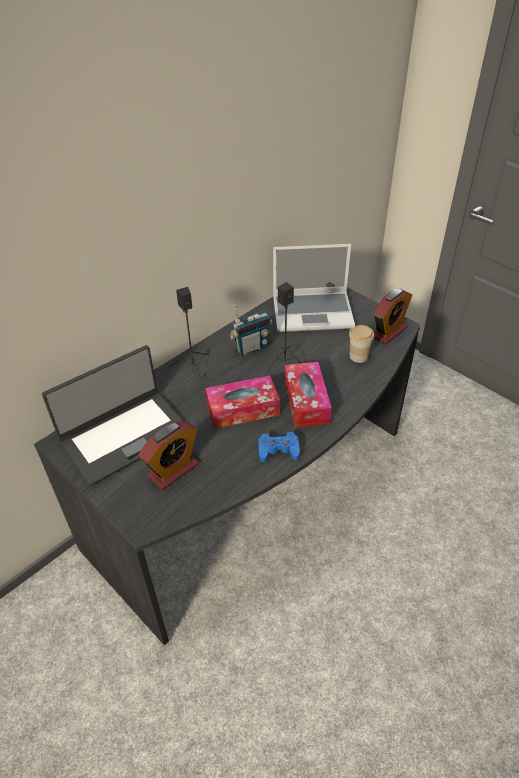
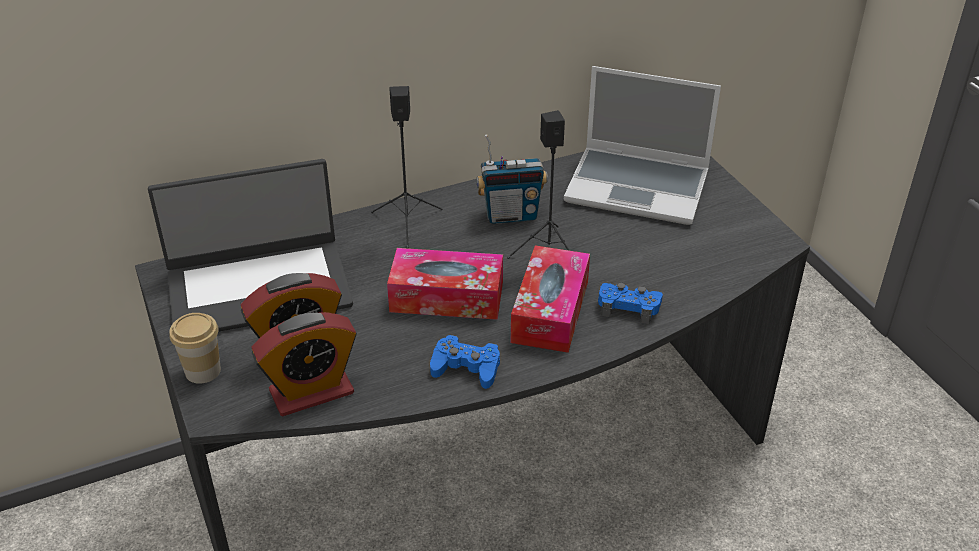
camera: 20 degrees right, 5 degrees down
cup [349,325,374,363] -> cup moved to [169,313,221,384]
alarm clock [374,288,412,345] -> alarm clock moved to [252,312,357,416]
none -> blue game controller [598,283,663,324]

